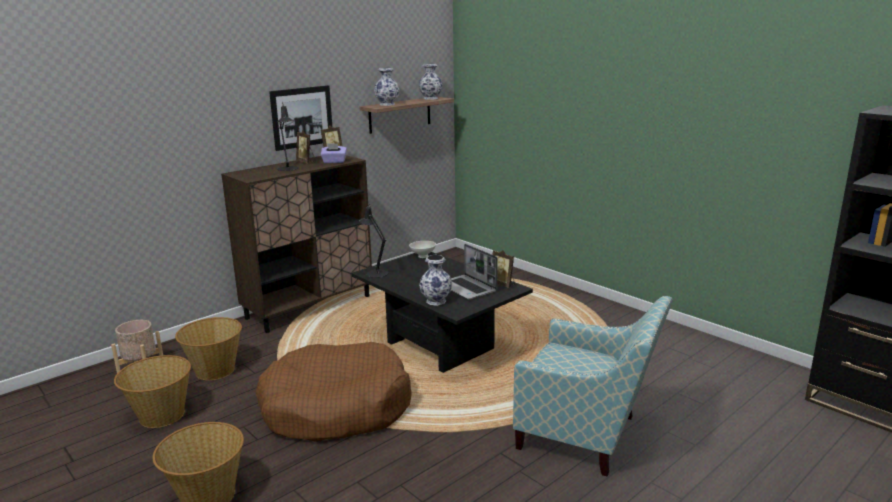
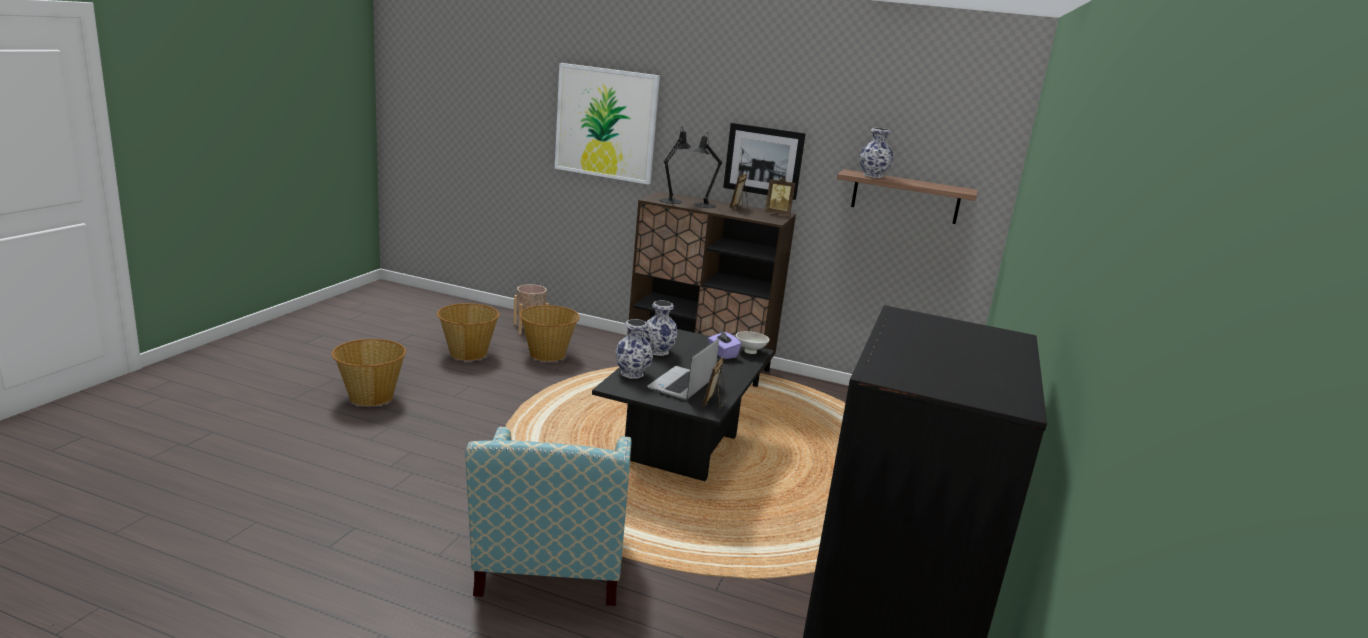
camera: 60 degrees right, 0 degrees up
brown dog bed [255,342,412,442] -> none
purple tissue box [321,143,347,163] -> purple tissue box moved to [708,330,741,359]
black table lamp [360,205,388,278] -> black table lamp moved to [660,127,691,204]
vase [419,63,442,100] -> vase moved to [643,300,677,356]
none -> picture [555,63,660,185]

